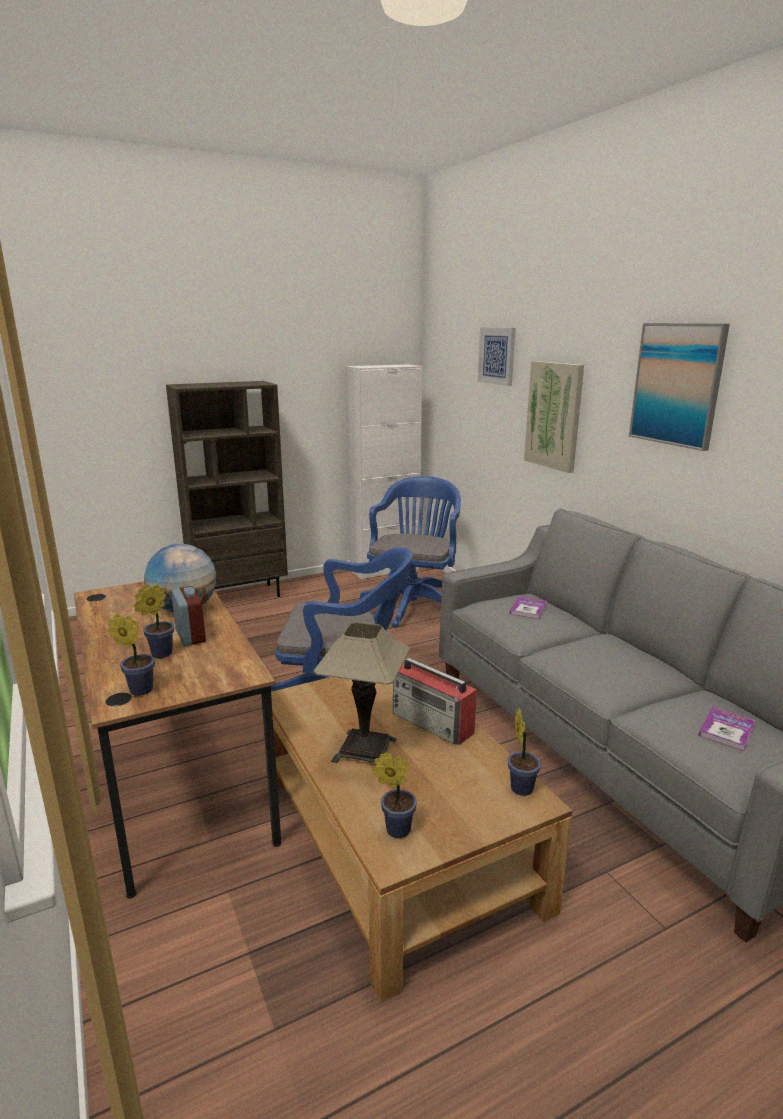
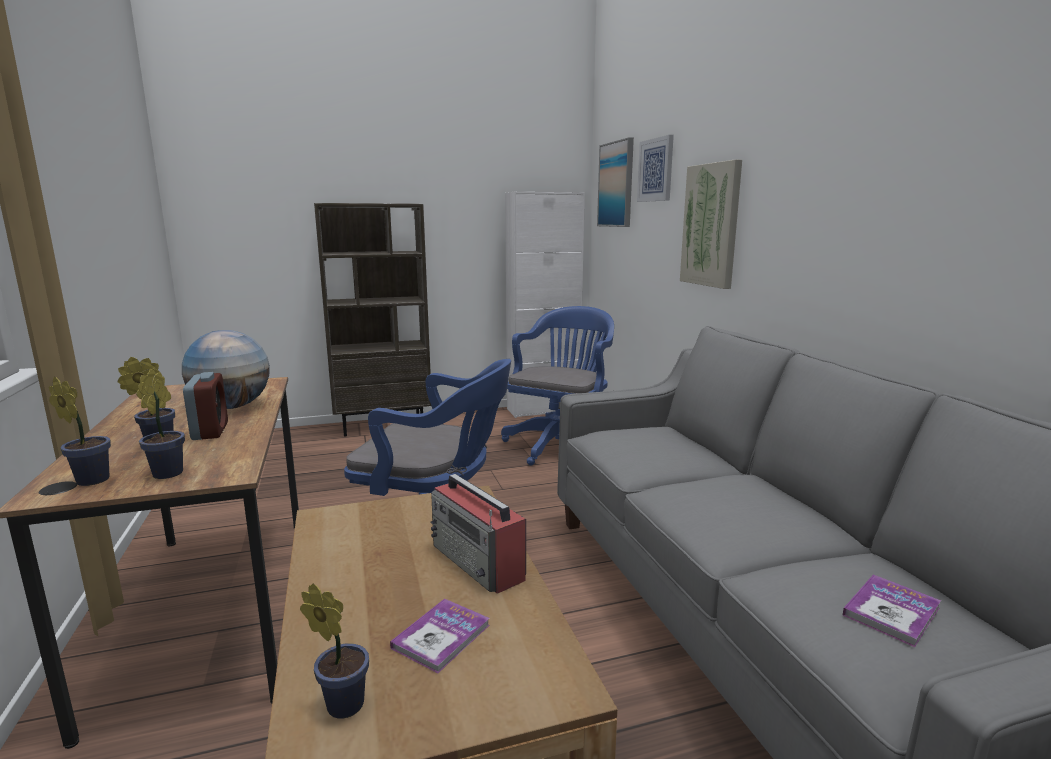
camera: 10 degrees right, 5 degrees down
table lamp [313,622,410,763] -> none
potted plant [508,708,541,796] -> potted plant moved to [136,369,185,479]
book [510,597,546,619] -> book moved to [390,599,489,673]
picture [629,323,730,451] -> picture moved to [597,137,634,227]

